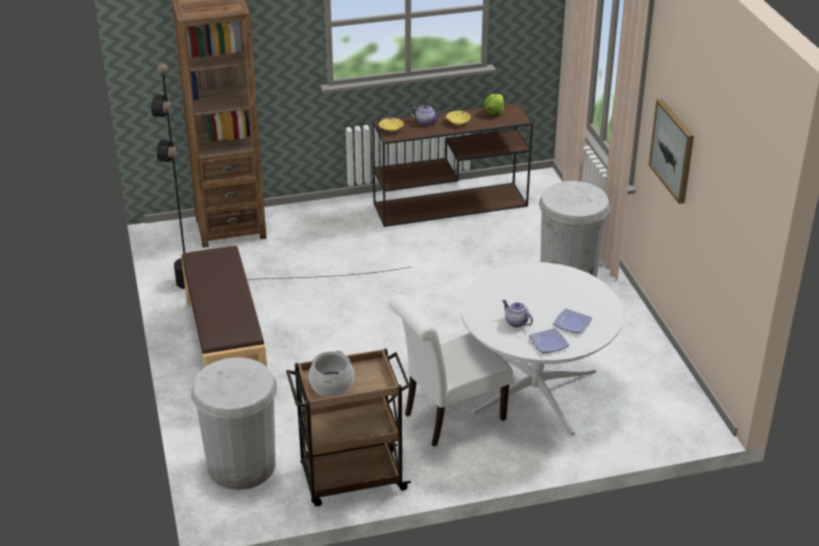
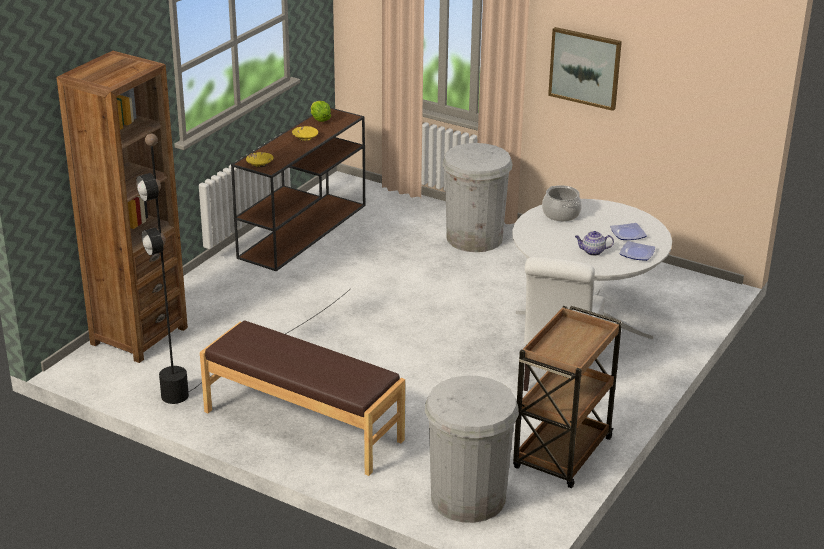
camera: 45 degrees left, 5 degrees down
cooking pot [309,351,354,397] -> cooking pot moved to [542,185,582,222]
teapot [410,105,441,125] -> none

